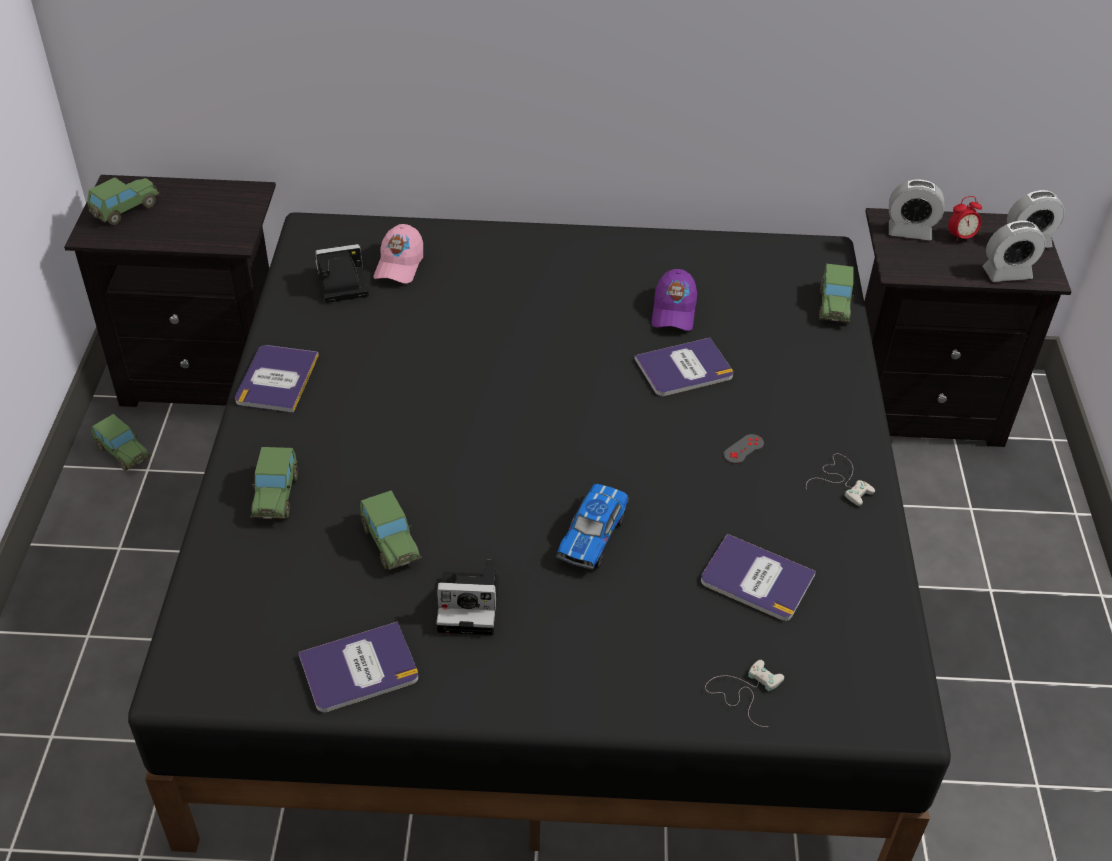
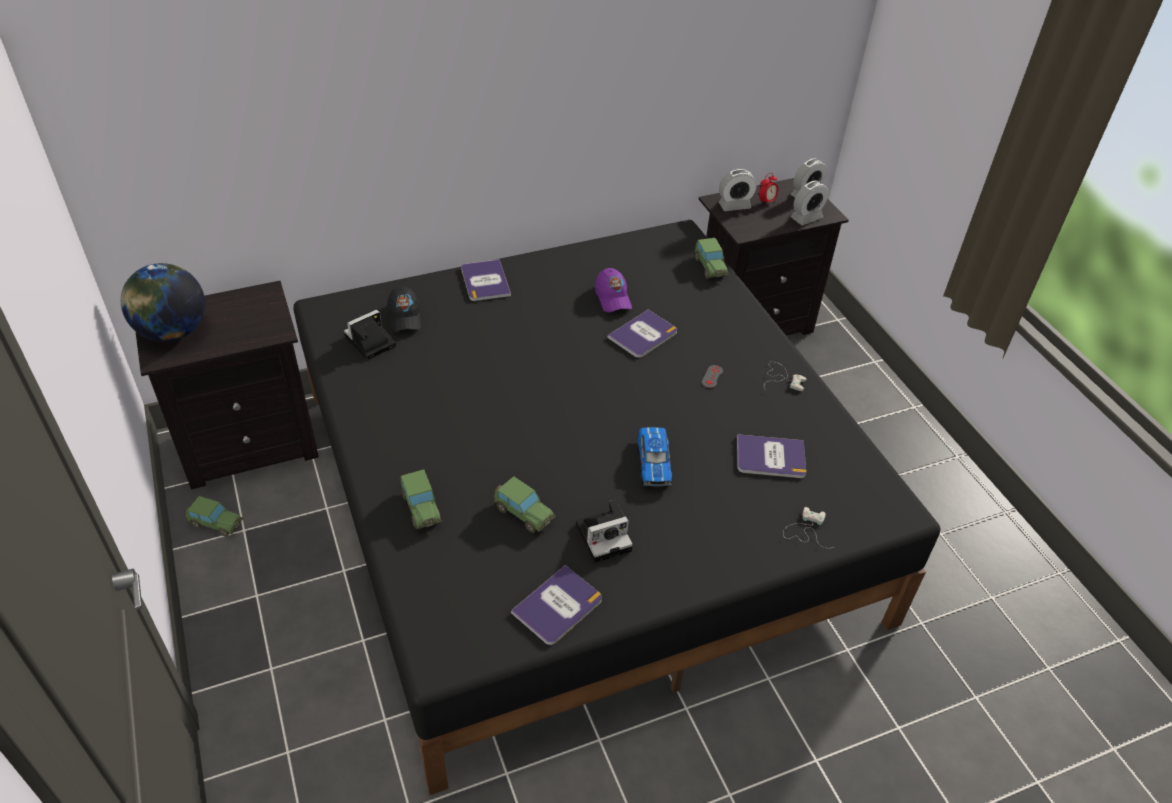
camera: 25 degrees left, 0 degrees up
toy car [87,177,159,225] -> globe [121,263,205,341]
book [235,345,319,413] -> book moved to [461,259,511,301]
pink cap [373,224,423,284] -> black cap [387,286,421,332]

